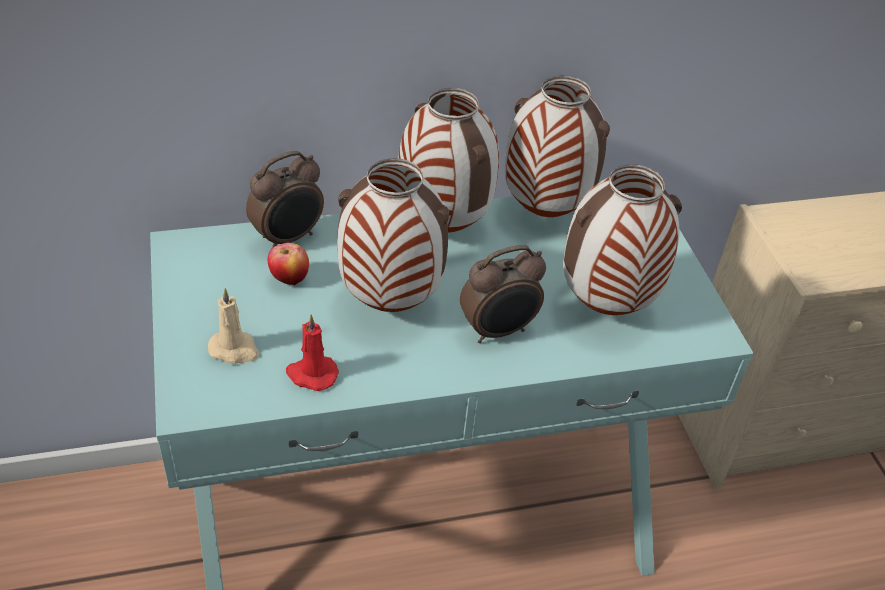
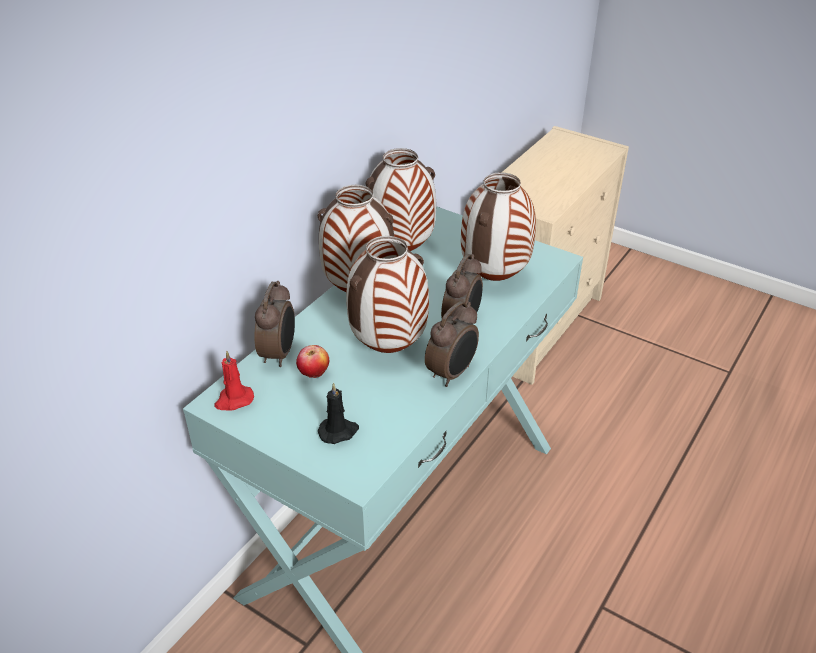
camera: 40 degrees left, 5 degrees down
beige candle [208,288,259,364] -> black candle [318,383,359,444]
red candle [286,315,339,391] -> red candle moved to [214,350,254,411]
none -> alarm clock [425,301,479,387]

